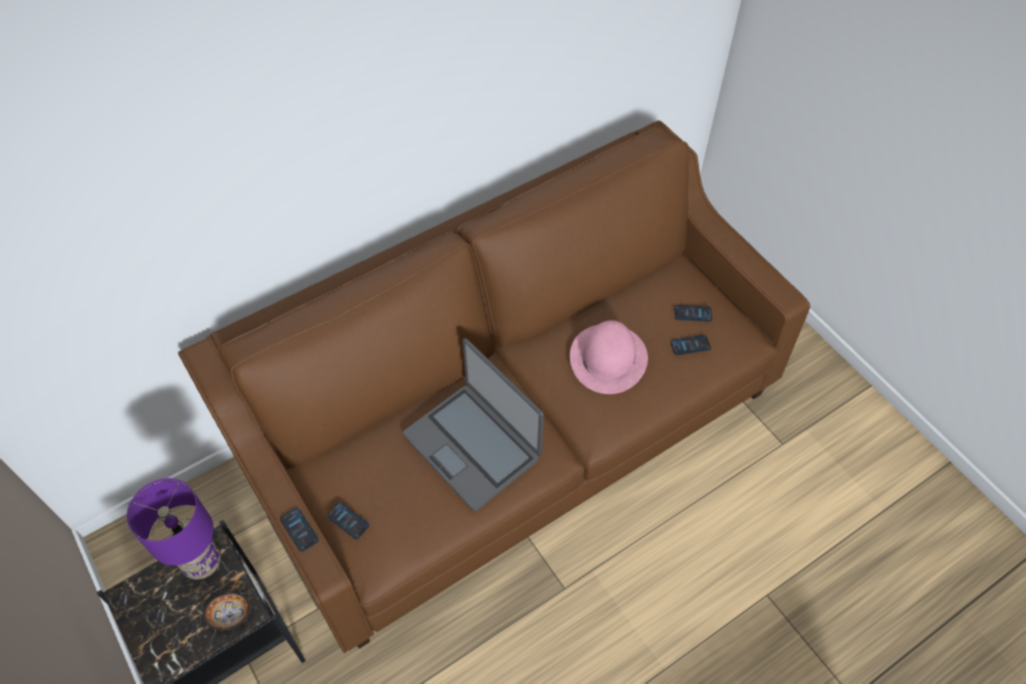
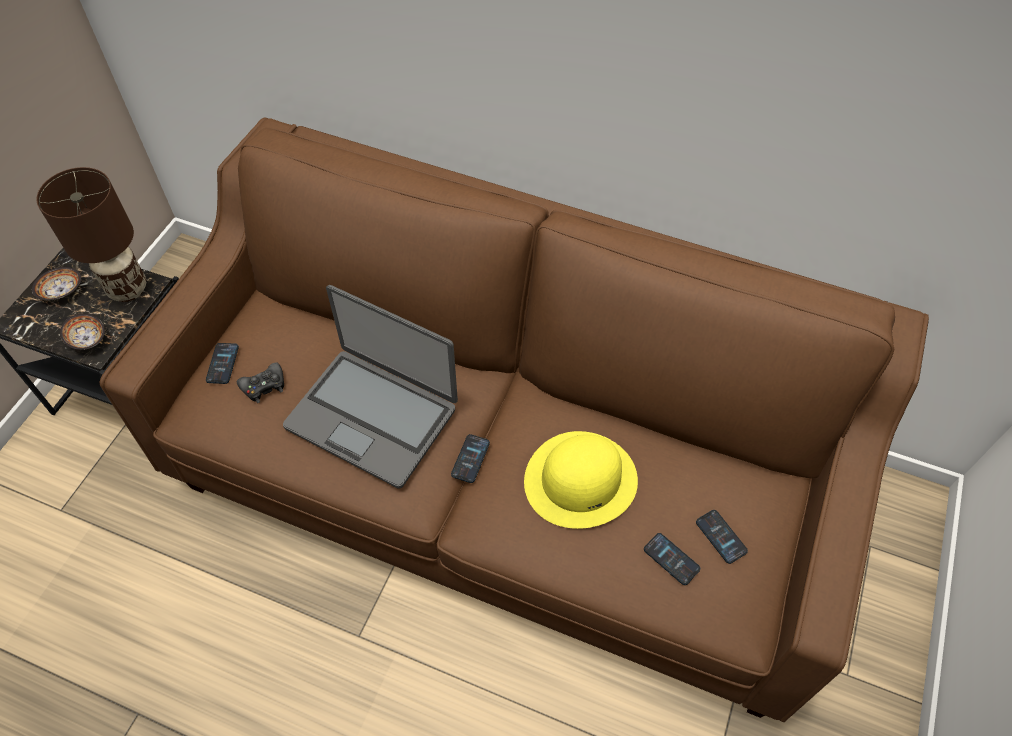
camera: 55 degrees right, 0 degrees up
purple table lamp [127,478,221,580] -> brown table lamp [36,167,146,302]
phone [280,508,319,552] -> phone moved to [451,434,490,483]
laptop [403,338,544,511] -> laptop turned 75 degrees counterclockwise [283,285,458,489]
pink hat [570,320,648,394] -> yellow hat [524,431,638,529]
none -> bowl [32,267,81,300]
none -> black game controller [237,362,284,403]

